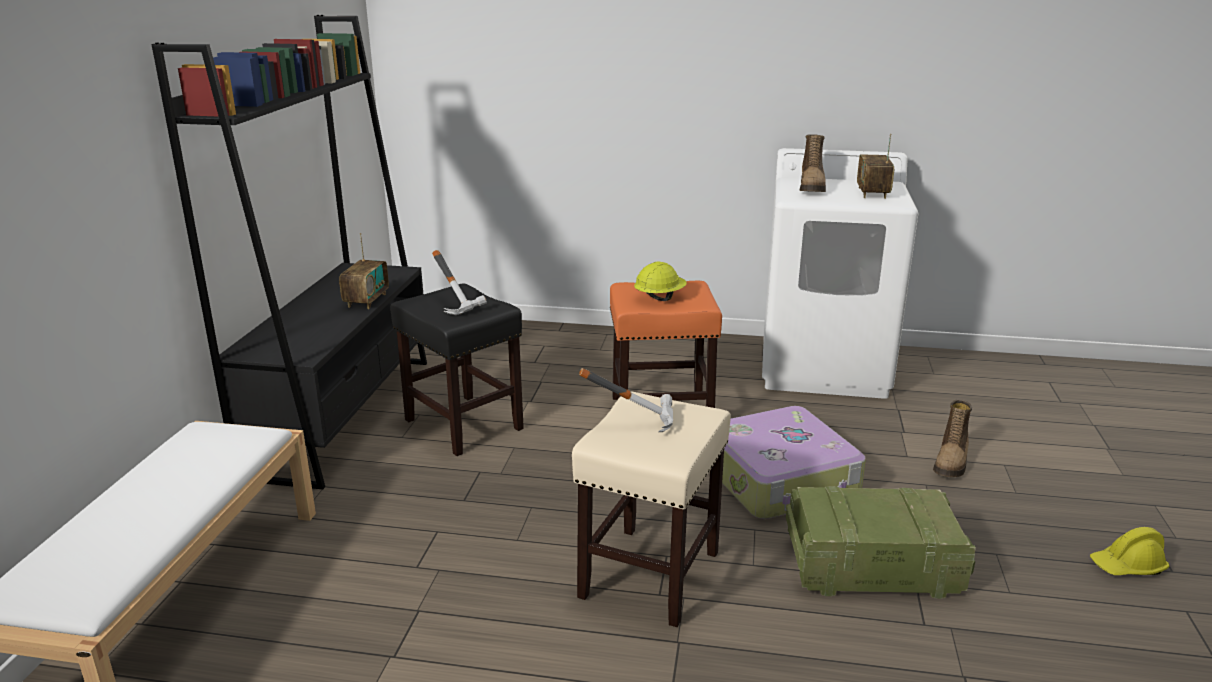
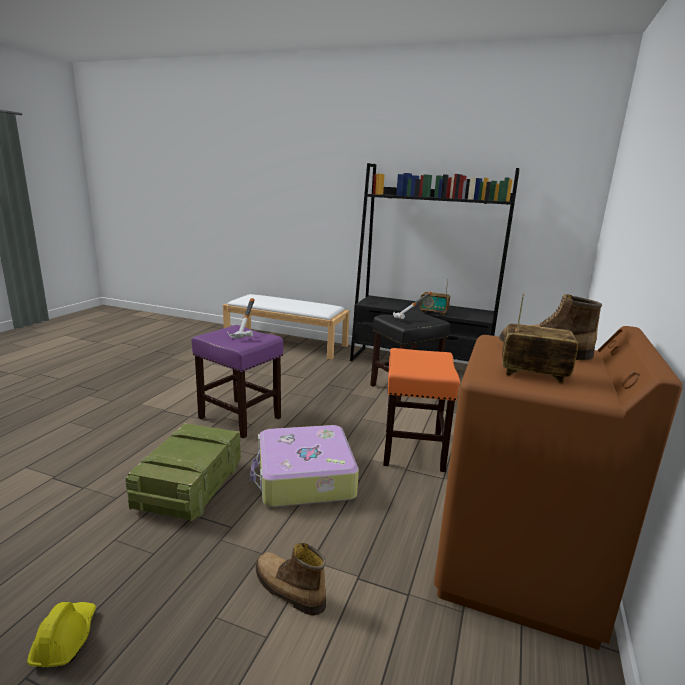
camera: 100 degrees right, 5 degrees down
beige stool [572,391,731,627] -> purple stool [191,325,283,438]
yellow hard hat [634,262,687,301] -> none
white washing machine [762,148,918,399] -> brown washing machine [434,326,682,650]

